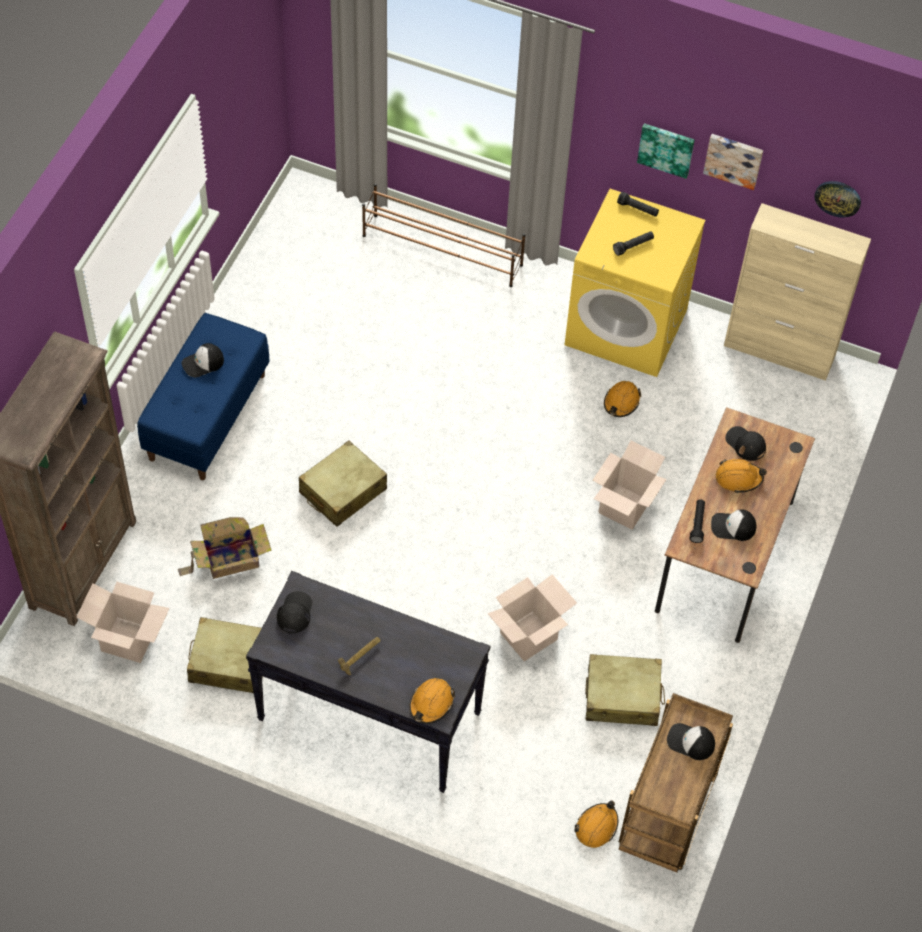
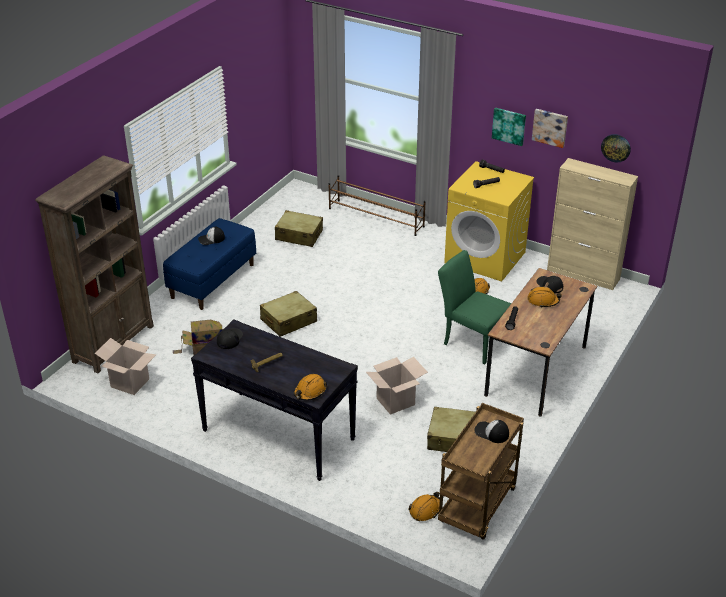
camera: 10 degrees right, 20 degrees down
beige suitcase [187,617,263,693] -> beige suitcase moved to [275,210,323,247]
cardboard box [592,440,667,530] -> green chair [438,250,511,364]
cap [711,509,756,541] -> none

